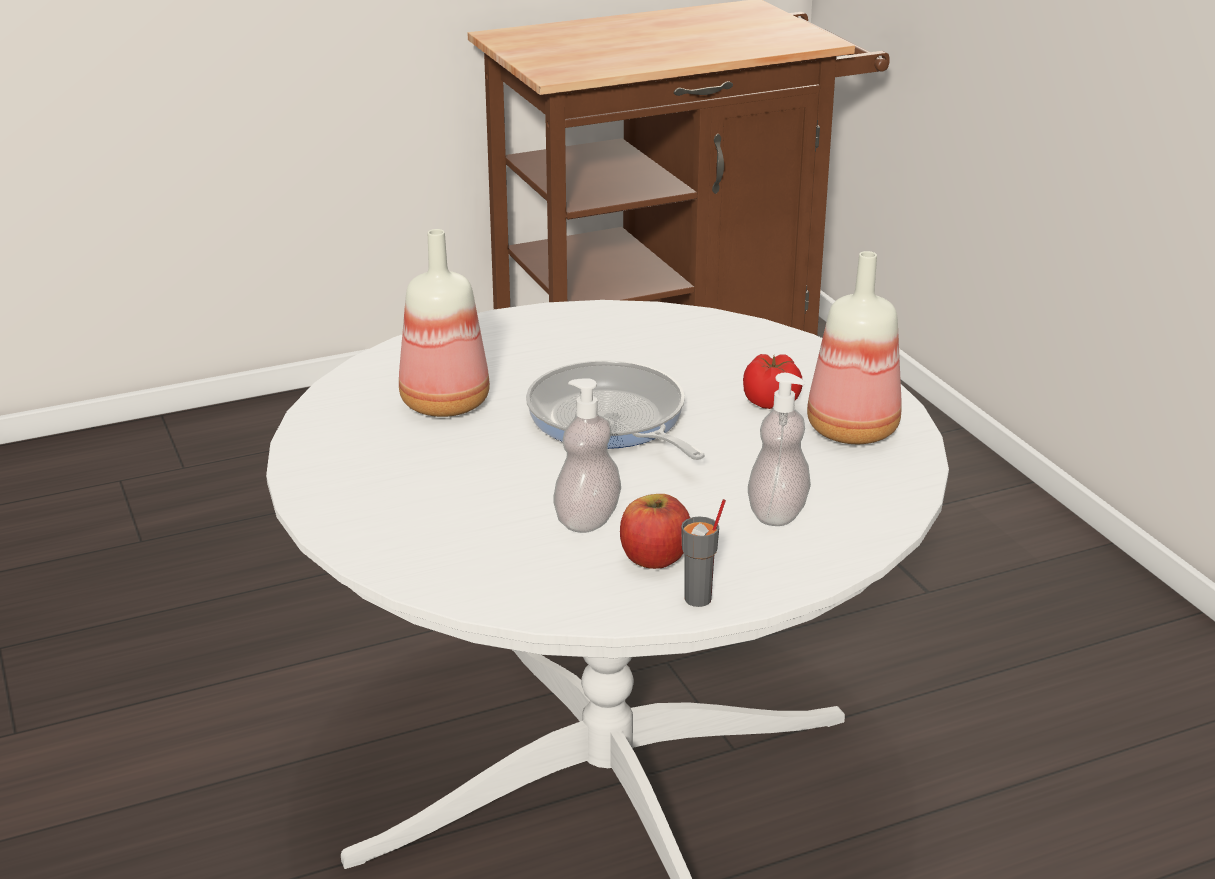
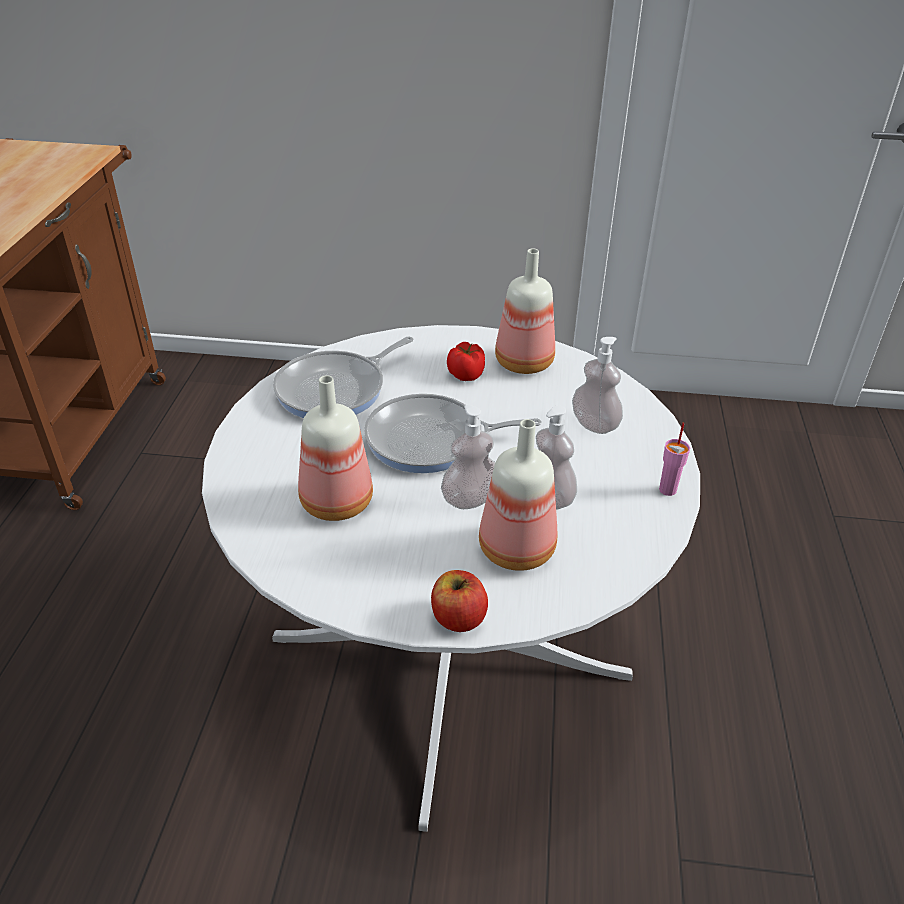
camera: 60 degrees left, 10 degrees up
apple [620,494,690,569] -> apple moved to [431,570,488,632]
grey cup [681,499,726,607] -> pink cup [659,423,690,496]
none -> frying pan [273,336,414,418]
none -> soap dispenser [441,405,496,509]
none -> bottle [479,419,557,571]

